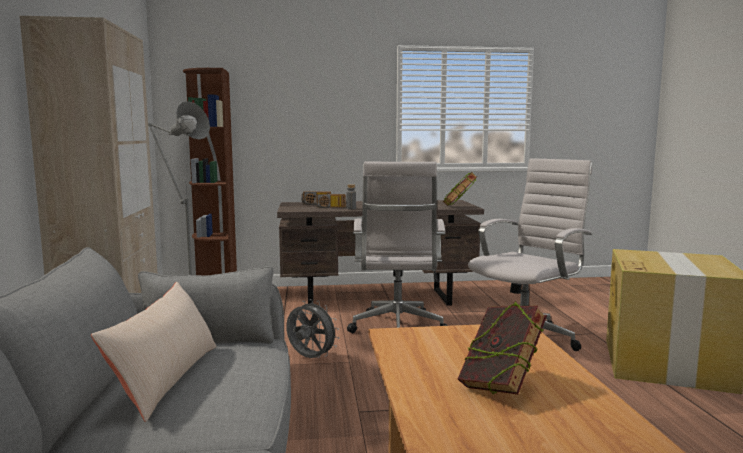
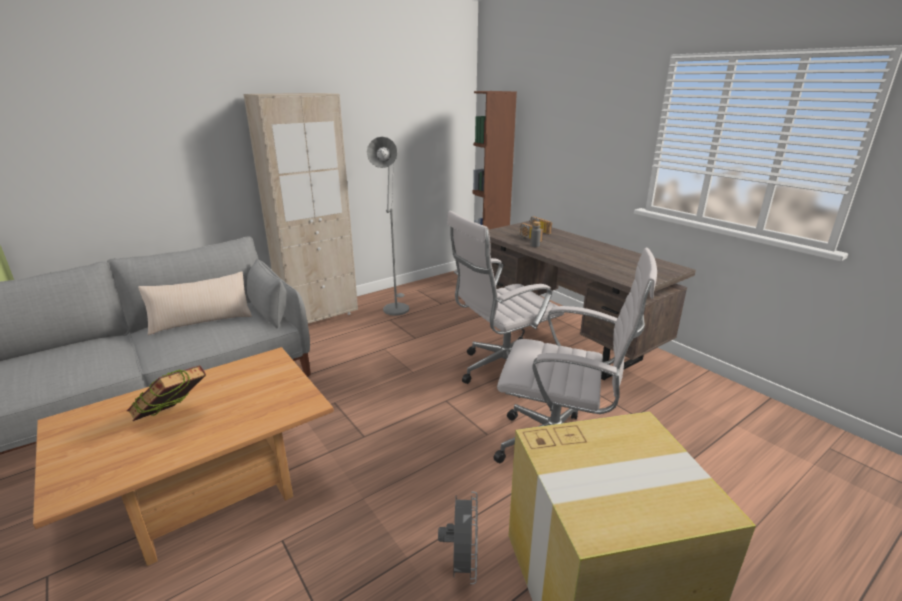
camera: 60 degrees right, 15 degrees up
grey fan [286,299,339,358] -> grey fan moved to [438,492,478,584]
book [443,172,477,206] -> none

